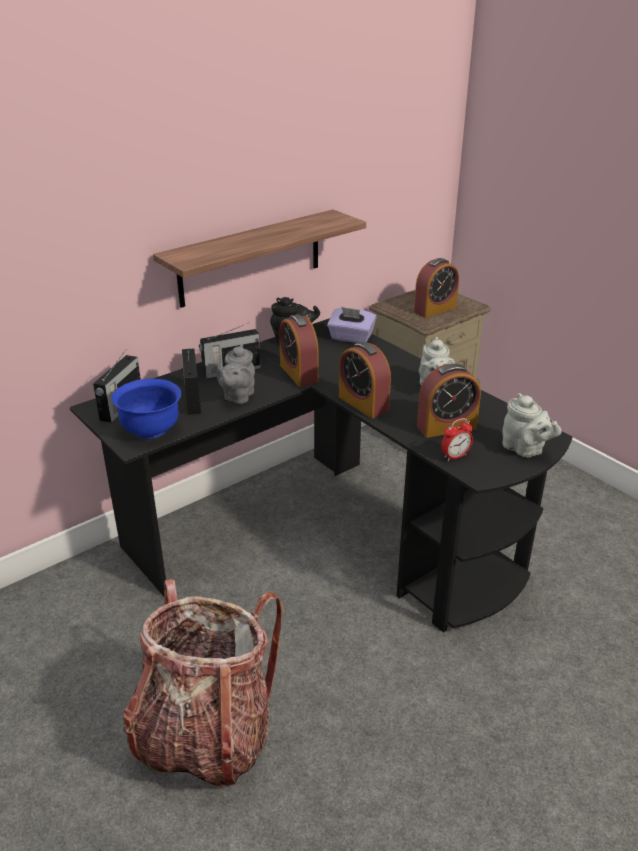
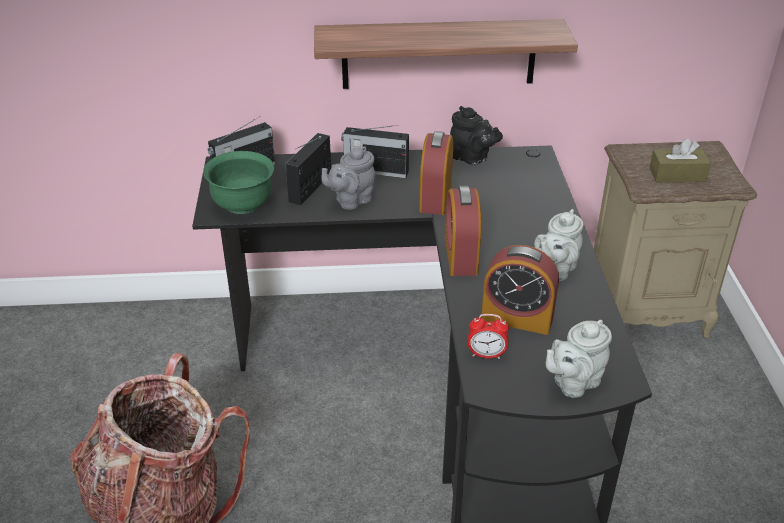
camera: 35 degrees right, 5 degrees up
blue bowl [112,378,181,439] -> green bowl [203,151,274,214]
purple tissue box [327,307,377,343] -> none
alarm clock [414,258,459,318] -> brown tissue box [649,138,711,182]
grey teapot [502,393,562,458] -> grey teapot turned 60 degrees clockwise [546,320,612,398]

